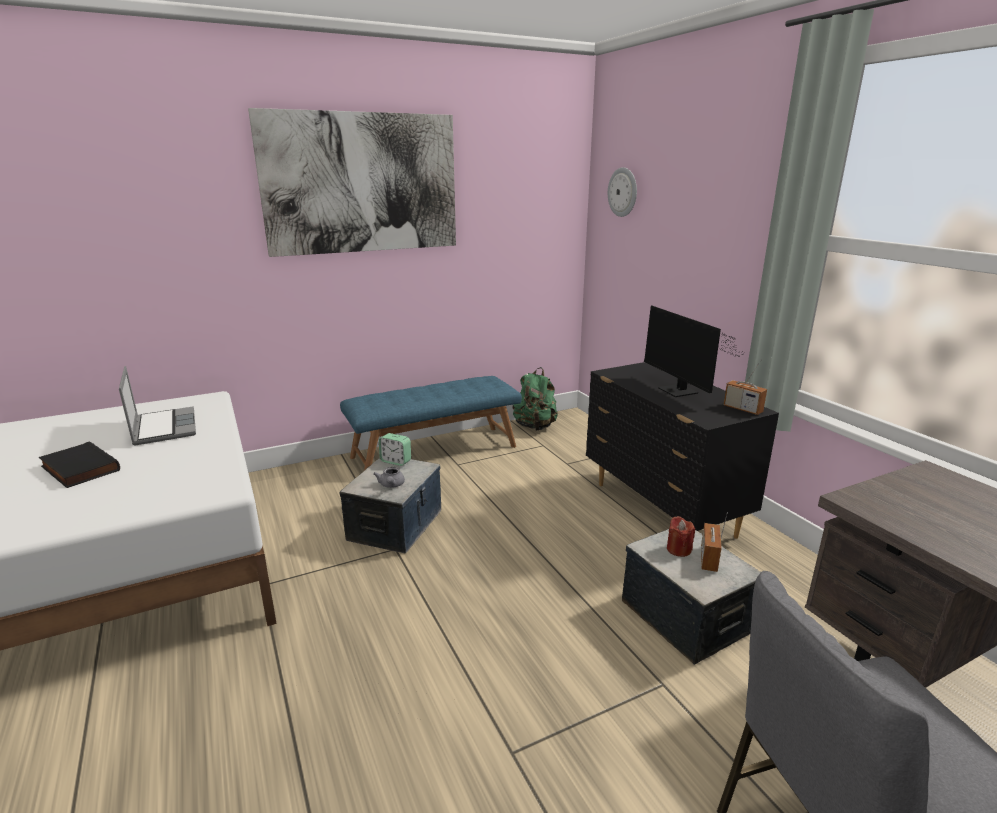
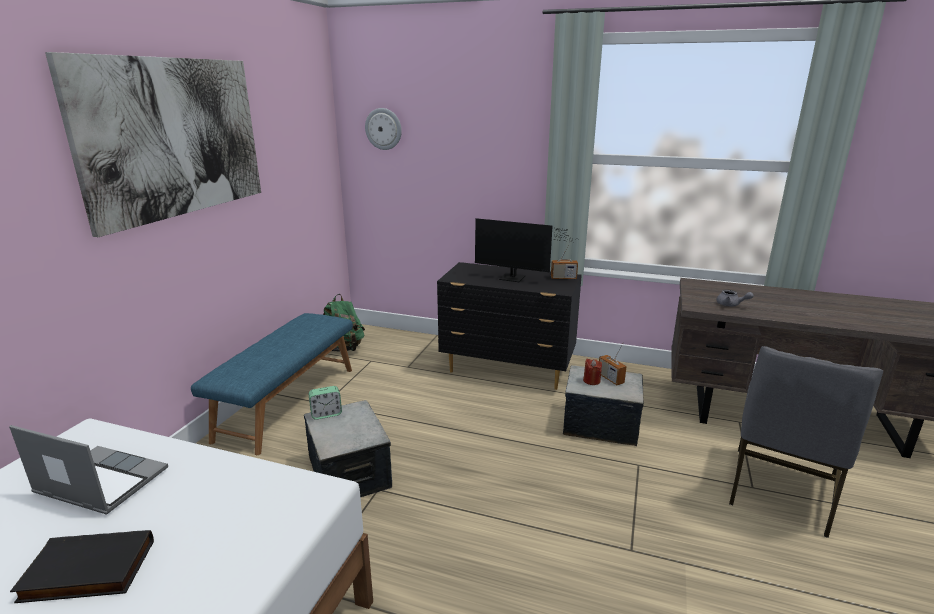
camera: 45 degrees left, 0 degrees up
grey teapot [373,467,405,488] -> grey teapot moved to [716,290,754,306]

